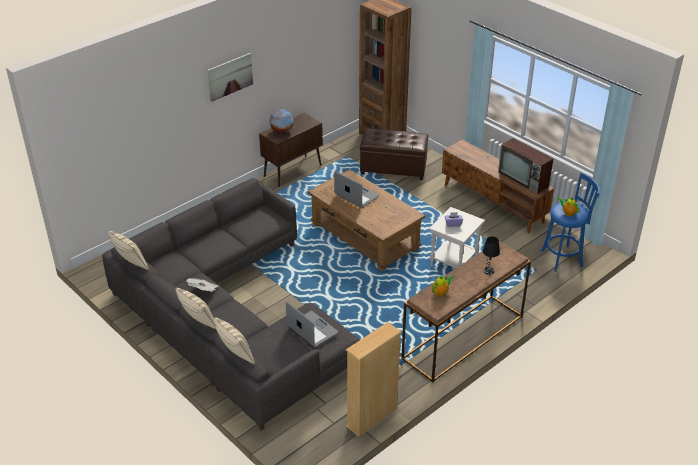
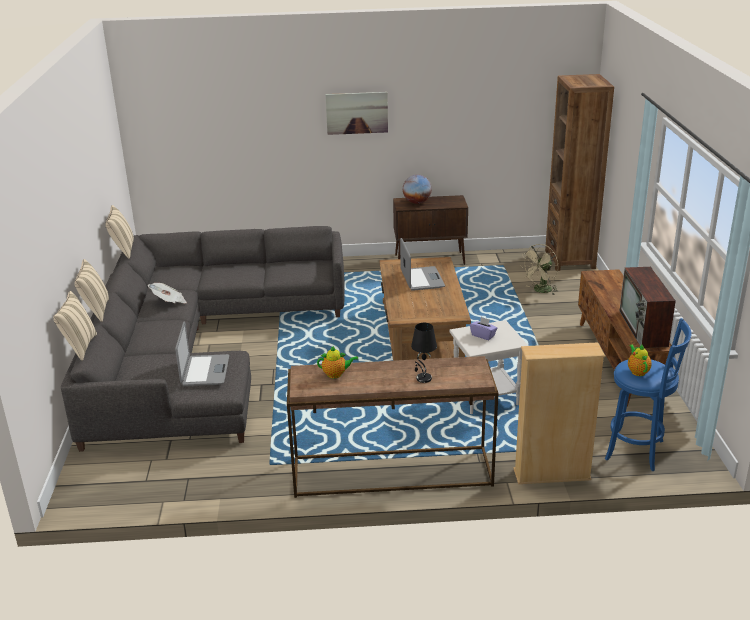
camera: 40 degrees right, 10 degrees down
beige bookcase [346,322,401,437] -> beige bookcase moved to [514,342,605,484]
brown ottoman [360,128,428,180] -> beige fan [520,244,559,295]

